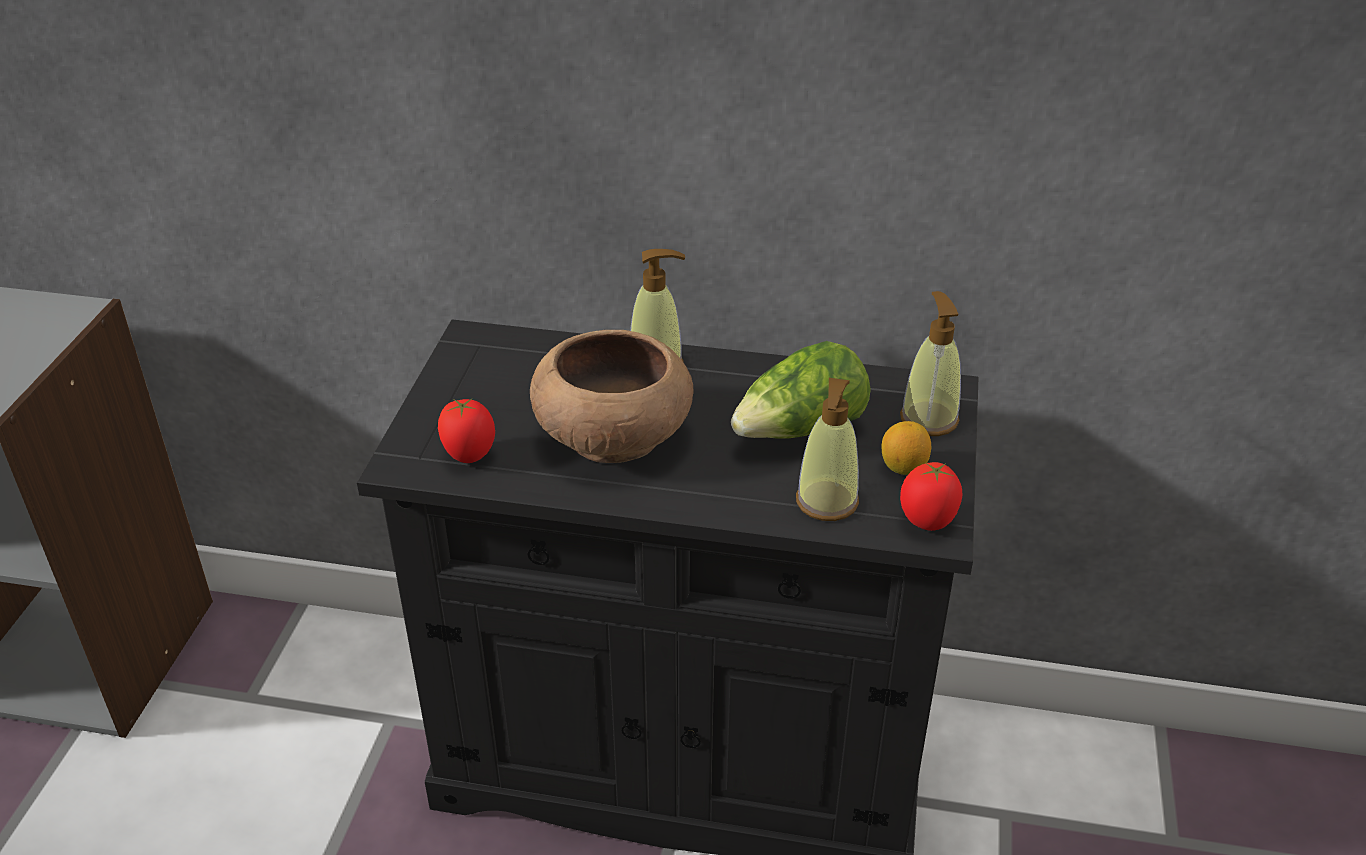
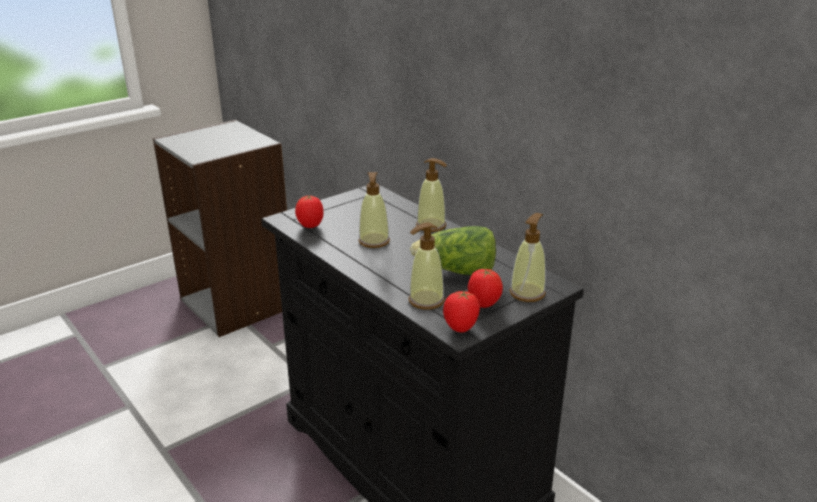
camera: 40 degrees right, 10 degrees down
brown bowl [530,330,694,463] -> soap dispenser [358,172,390,248]
lemon [882,421,931,475] -> tomato [468,269,503,308]

